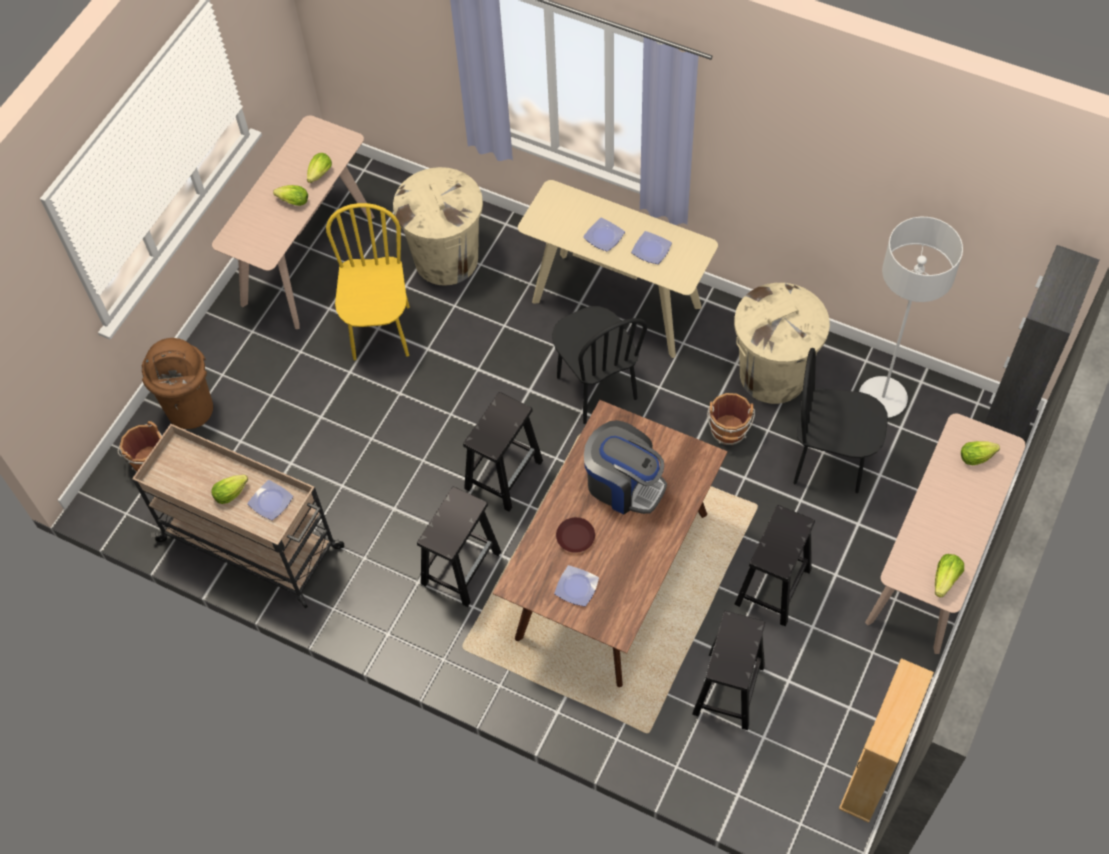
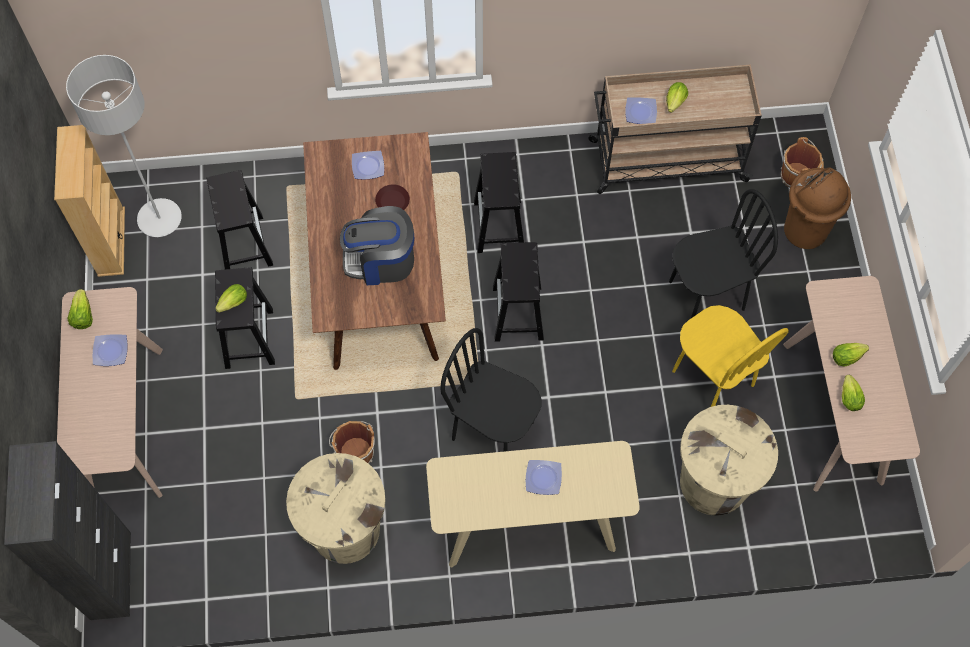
camera: 145 degrees right, 5 degrees up
plate [631,231,672,264] -> plate moved to [93,334,128,366]
black chair [794,348,888,493] -> black chair moved to [669,189,778,318]
grey floor lamp [859,217,963,418] -> grey floor lamp moved to [66,55,182,237]
lettuce [961,441,1000,465] -> lettuce moved to [215,284,247,313]

